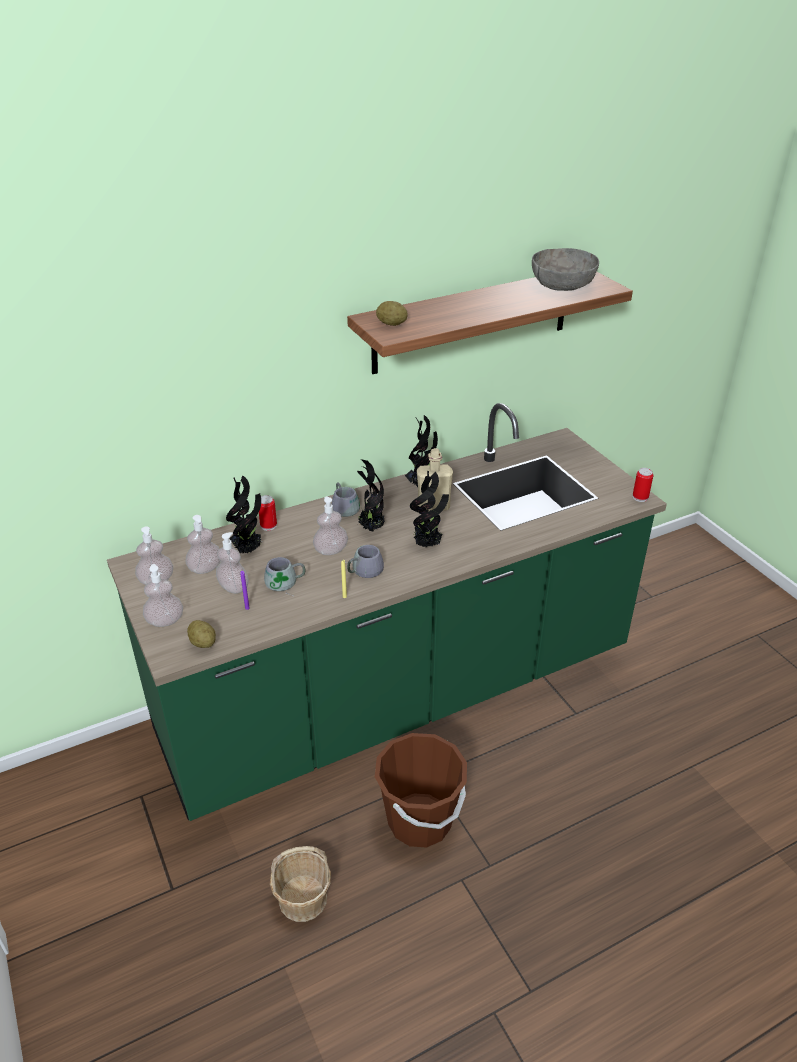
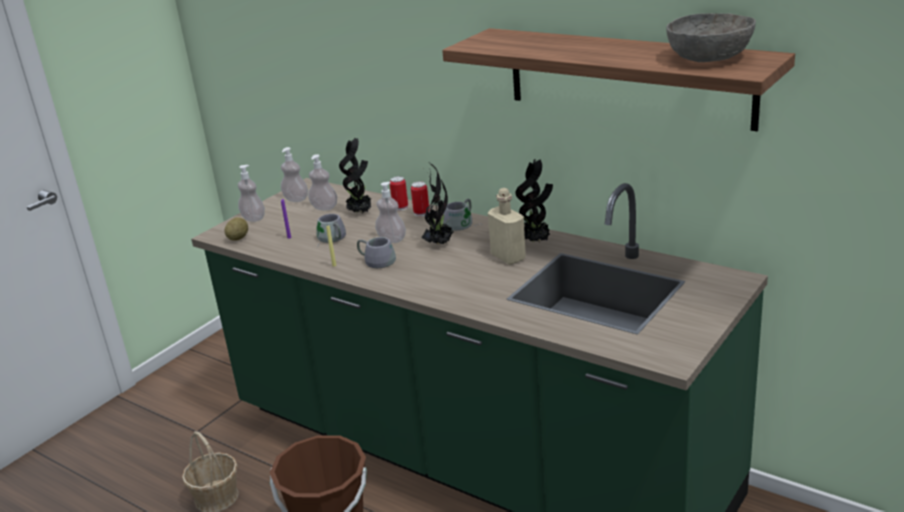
camera: 65 degrees right, 10 degrees down
soap dispenser [216,532,249,594] -> none
potato [376,301,408,326] -> none
potted plant [410,471,449,547] -> none
can [633,468,653,502] -> can moved to [411,181,430,217]

